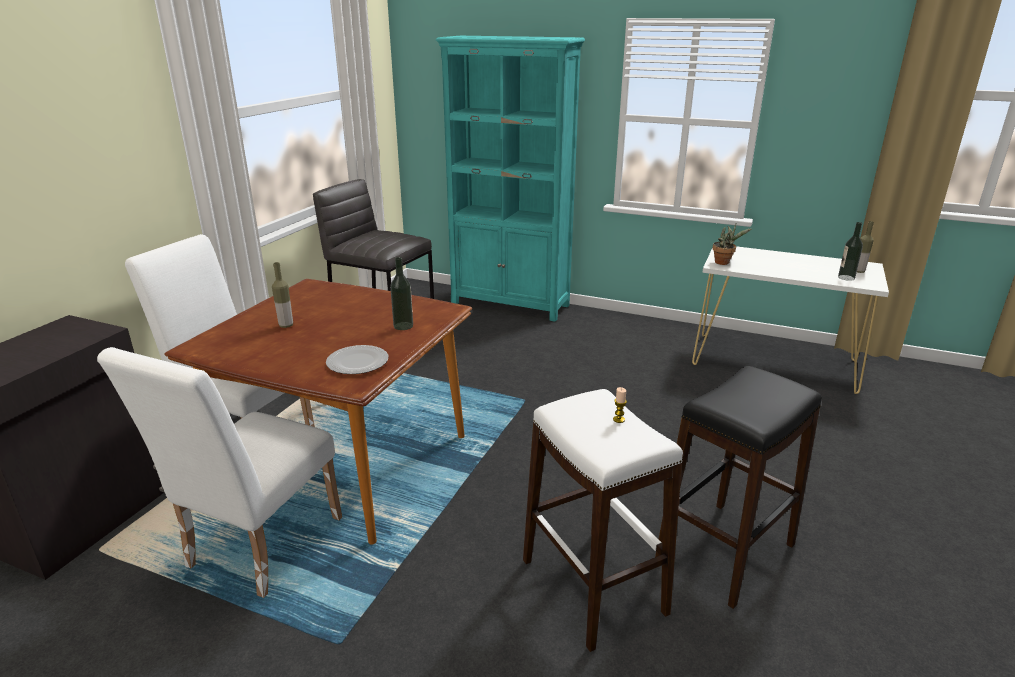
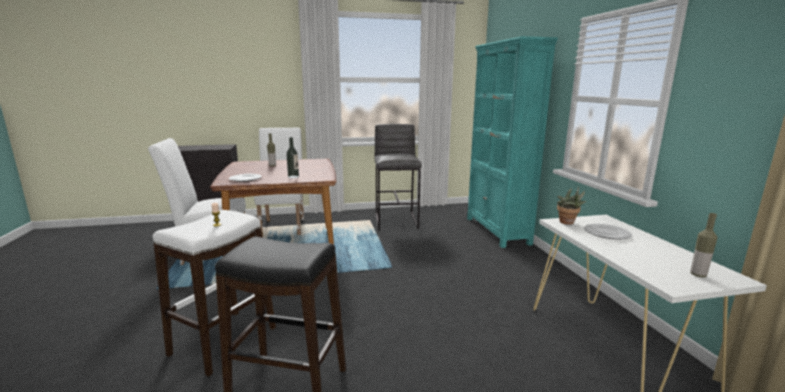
camera: 55 degrees right, 10 degrees down
bottle [838,222,863,281] -> none
none -> plate [584,224,632,239]

